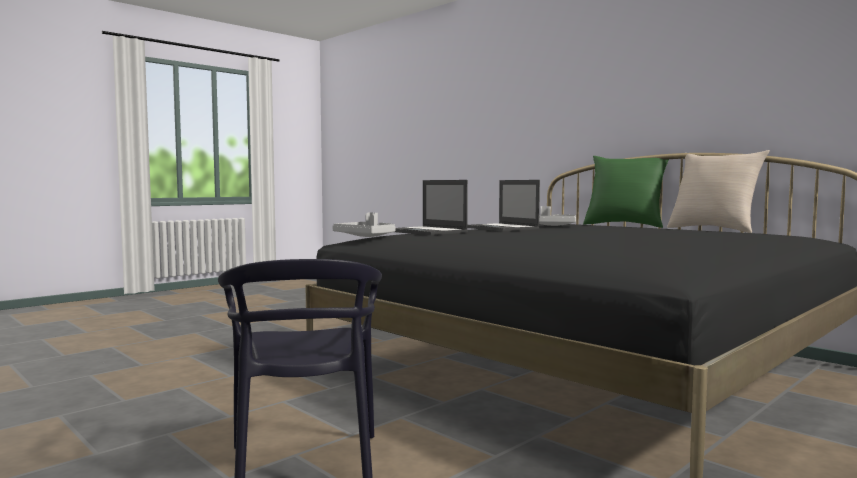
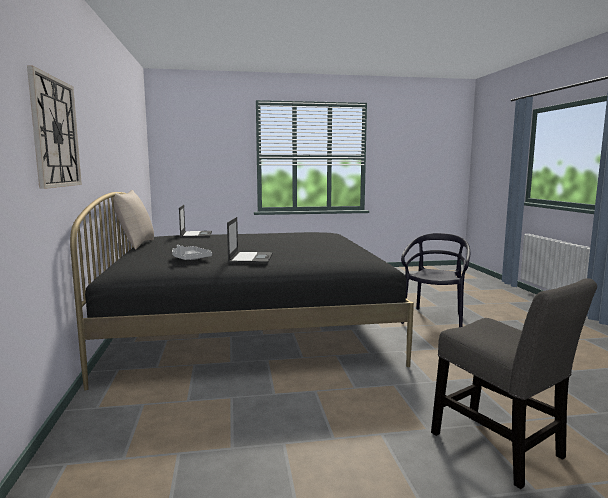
camera: 145 degrees left, 5 degrees up
grey tray [332,212,396,237] -> none
laptop [395,180,468,235] -> laptop moved to [179,205,212,238]
green pillow [583,156,669,228] -> none
none -> wall clock [27,65,82,189]
none -> grey chair [431,278,597,489]

